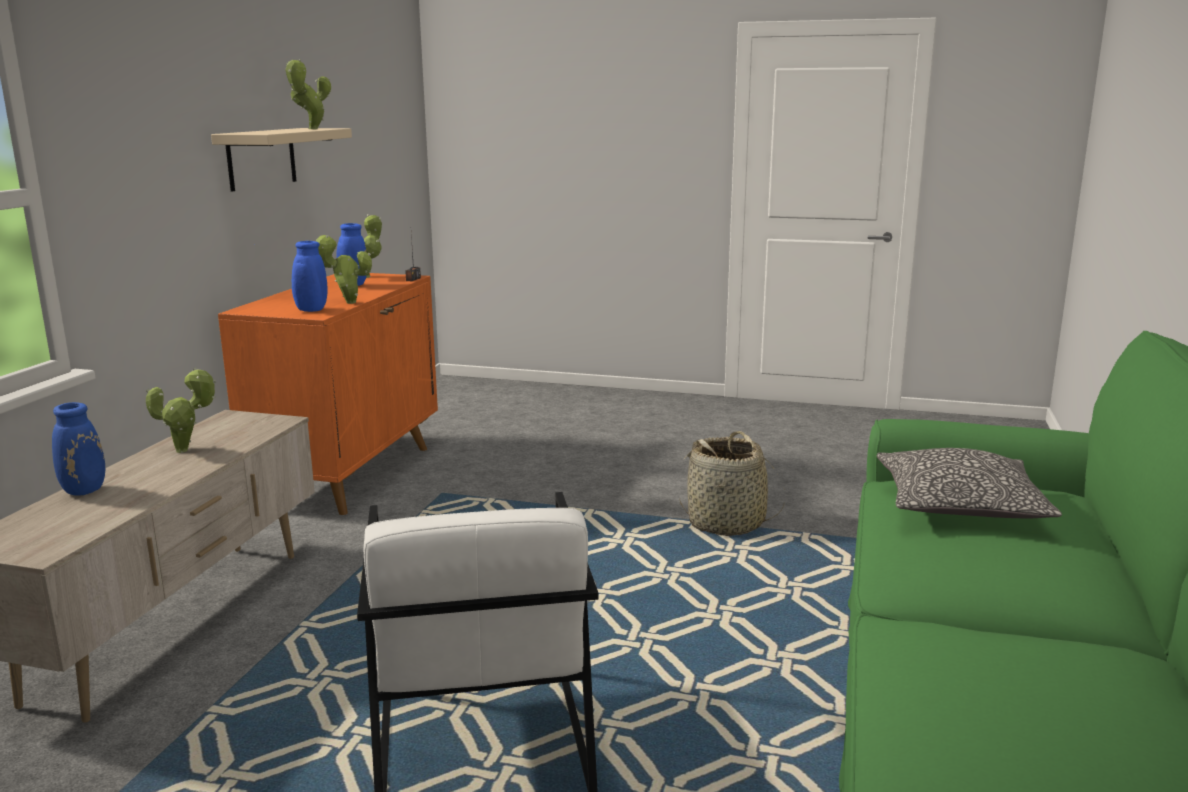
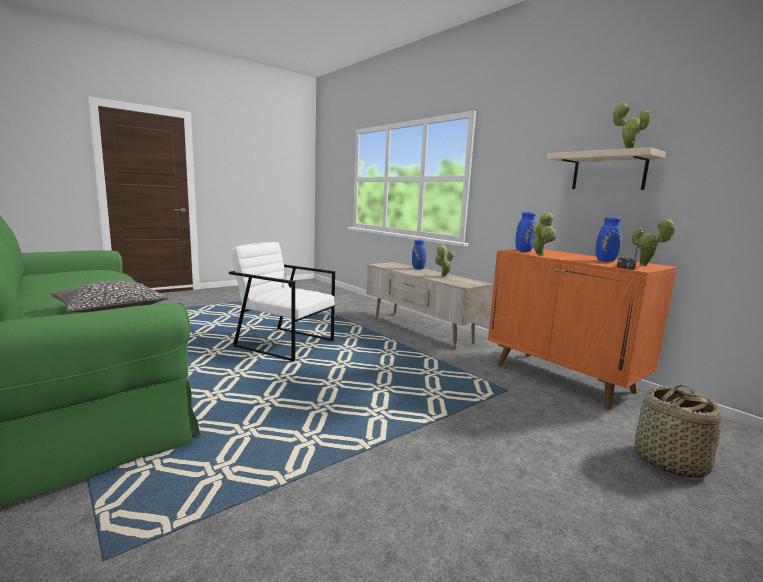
camera: 125 degrees right, 5 degrees down
basket [679,431,785,536] -> basket moved to [634,385,721,478]

